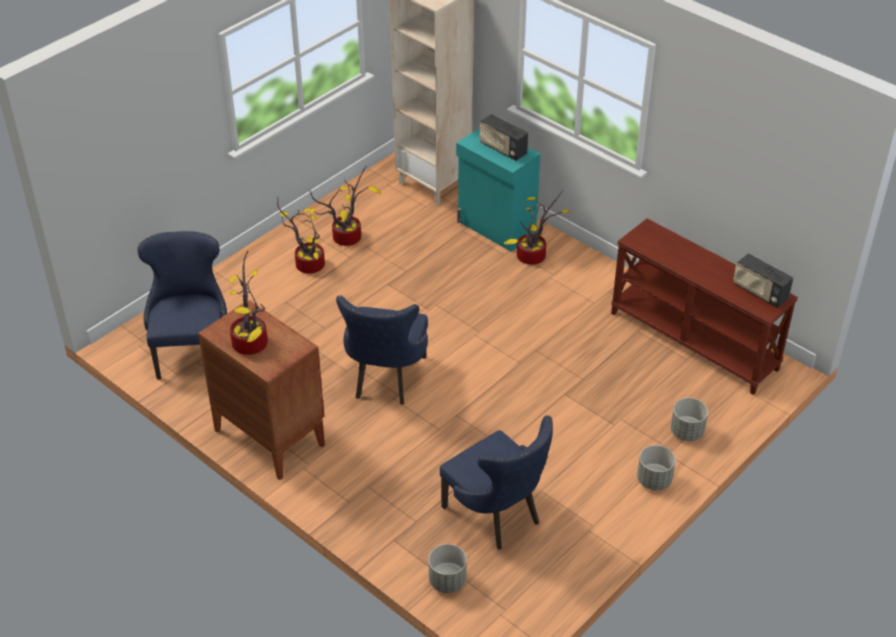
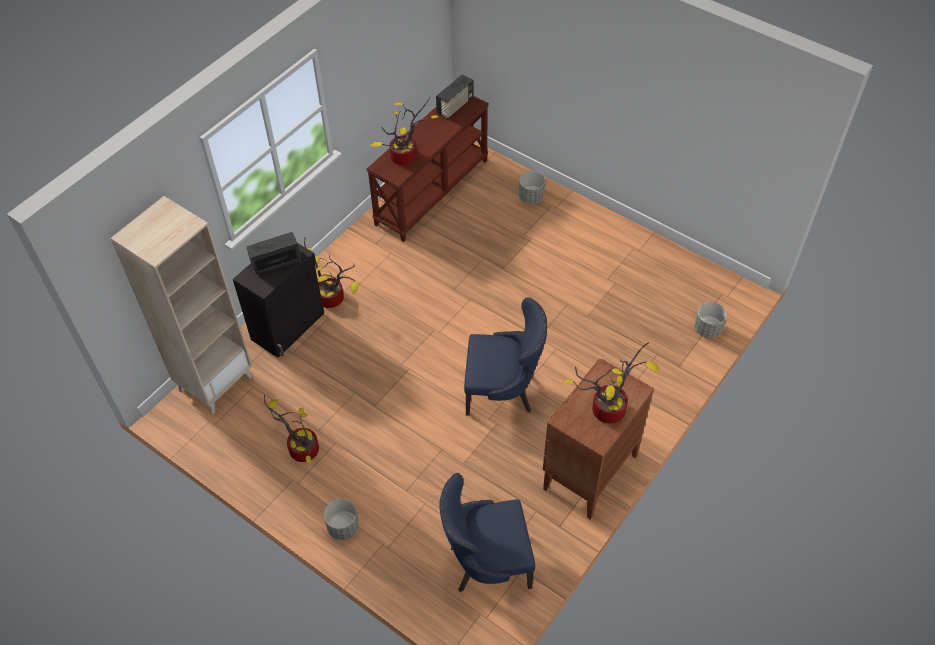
camera: 95 degrees left, 10 degrees up
potted plant [277,199,325,274] -> potted plant moved to [370,98,439,165]
blue chair [440,415,553,550] -> none
turquoise cabinet [456,128,541,252] -> black cabinet [233,234,324,358]
radio [479,114,528,161] -> radio turned 150 degrees counterclockwise [247,232,301,274]
grey planter [637,445,676,490] -> grey planter moved to [324,499,359,540]

